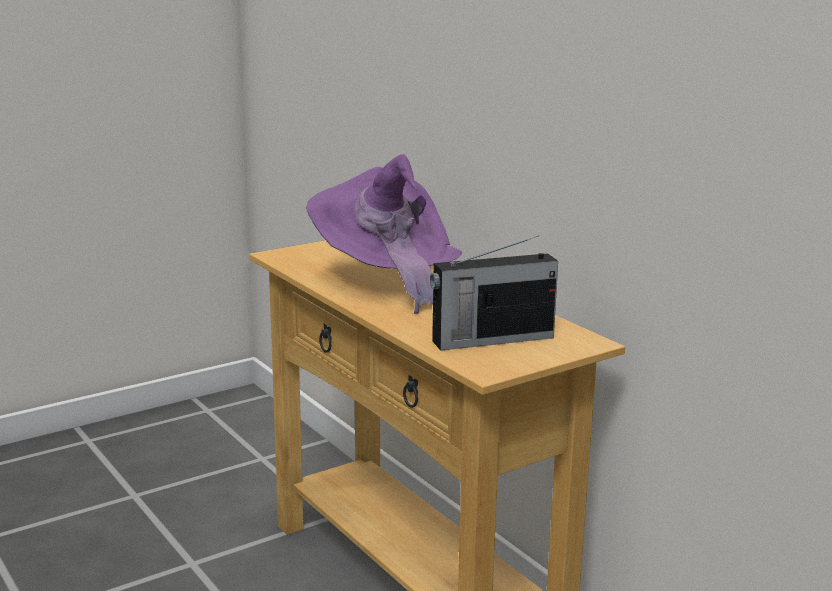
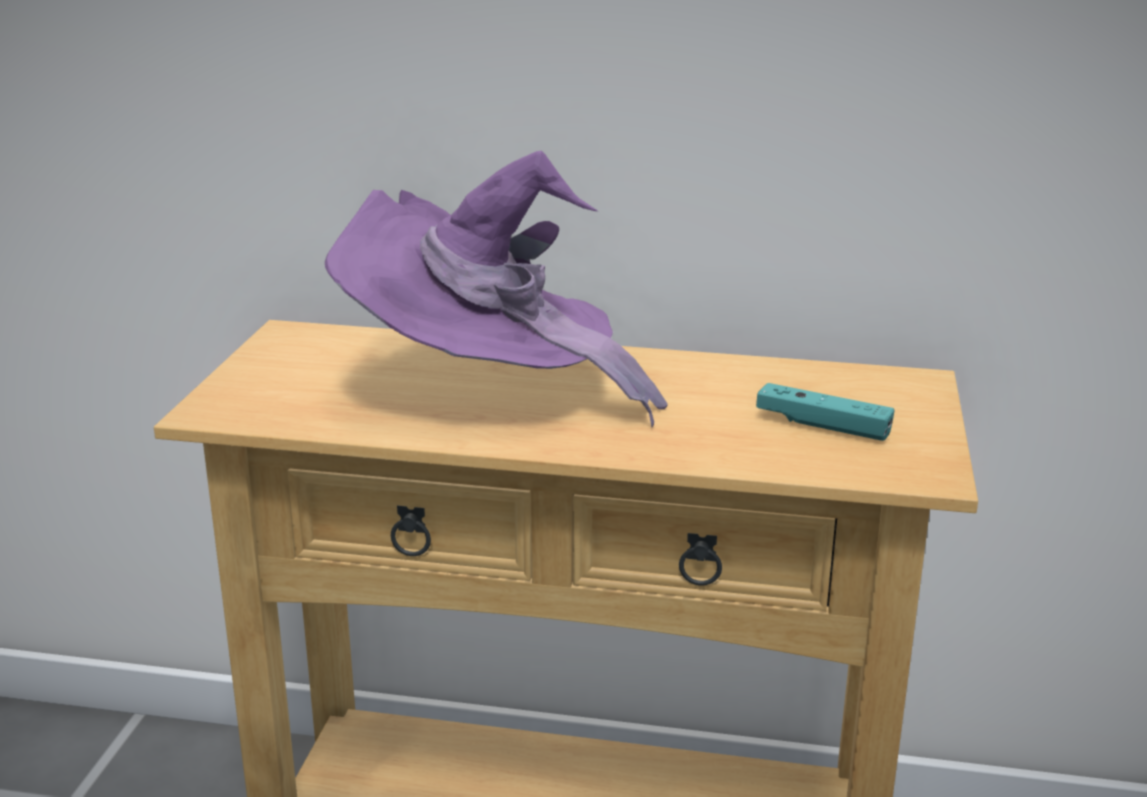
camera: 45 degrees left, 5 degrees up
radio [430,236,558,351] -> turquoise game controller [756,383,895,441]

